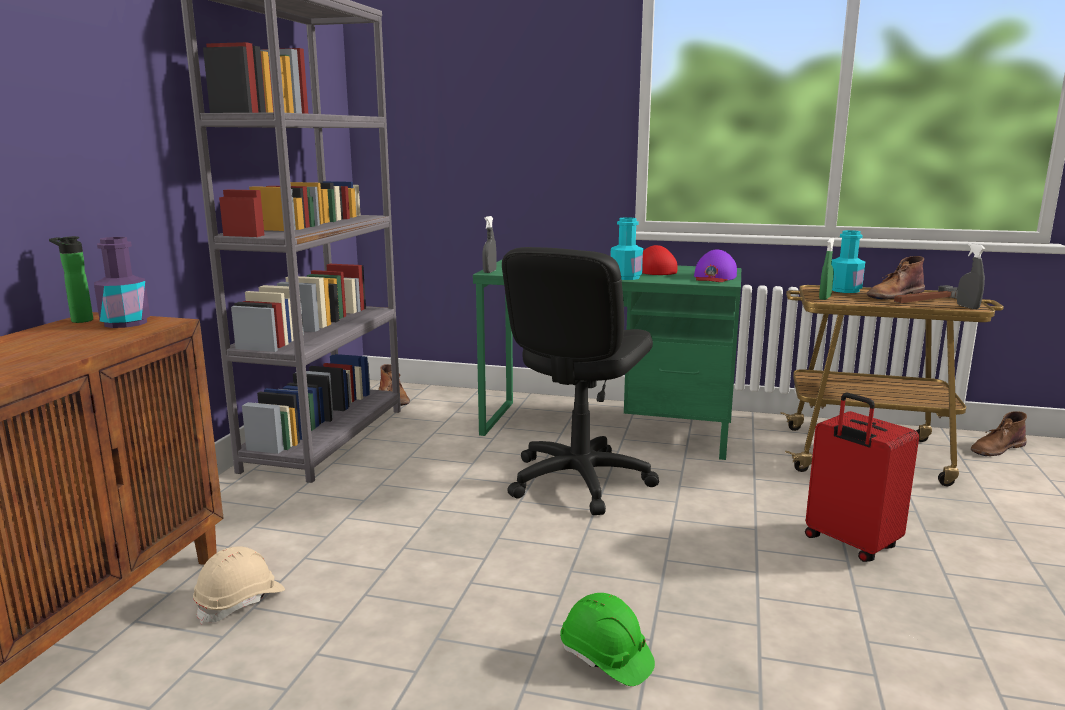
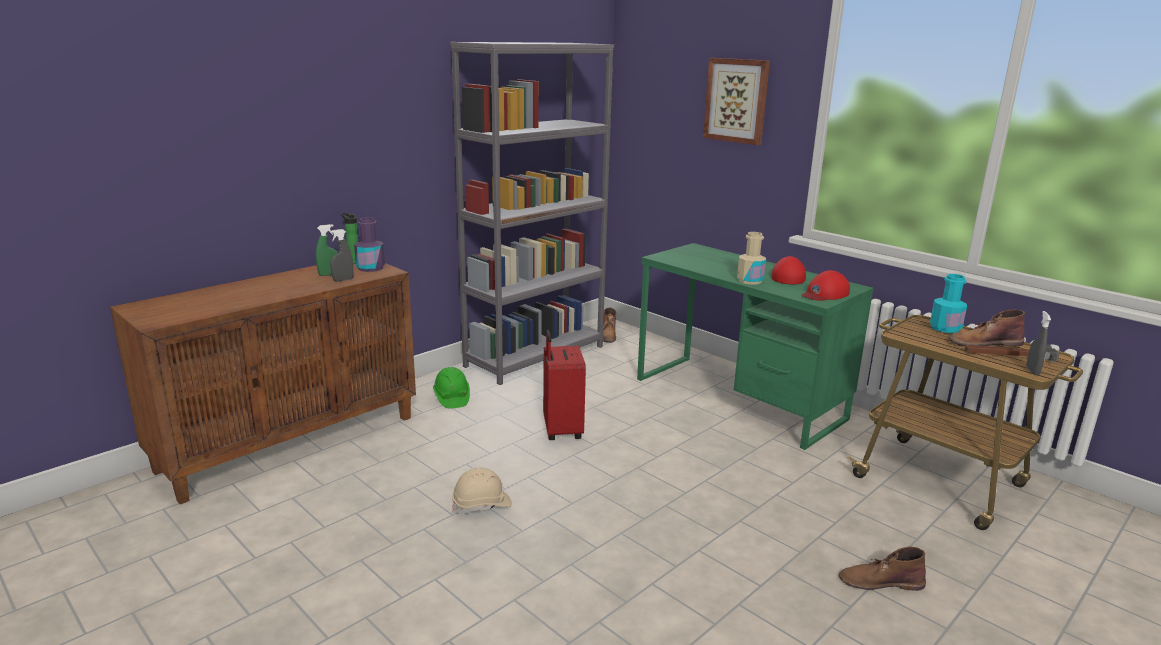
camera: 30 degrees right, 5 degrees up
beige hard hat [193,546,285,624] -> beige hard hat moved to [452,467,512,514]
grey spray bottle [483,216,497,273] -> grey spray bottle moved to [330,229,354,282]
black office chair [502,247,659,515] -> none
green hard hat [560,593,655,686] -> green hard hat moved to [433,367,470,409]
turquoise bottle [611,217,643,280] -> beige bottle [737,232,766,285]
purple cap [694,249,737,282] -> red cap [801,270,850,301]
red suitcase [805,393,919,562] -> red suitcase moved to [543,330,586,440]
green spray bottle [819,237,835,300] -> green spray bottle moved to [316,224,338,276]
brown boot [971,411,1027,456] -> brown boot moved to [839,547,926,591]
none -> picture [703,58,770,145]

